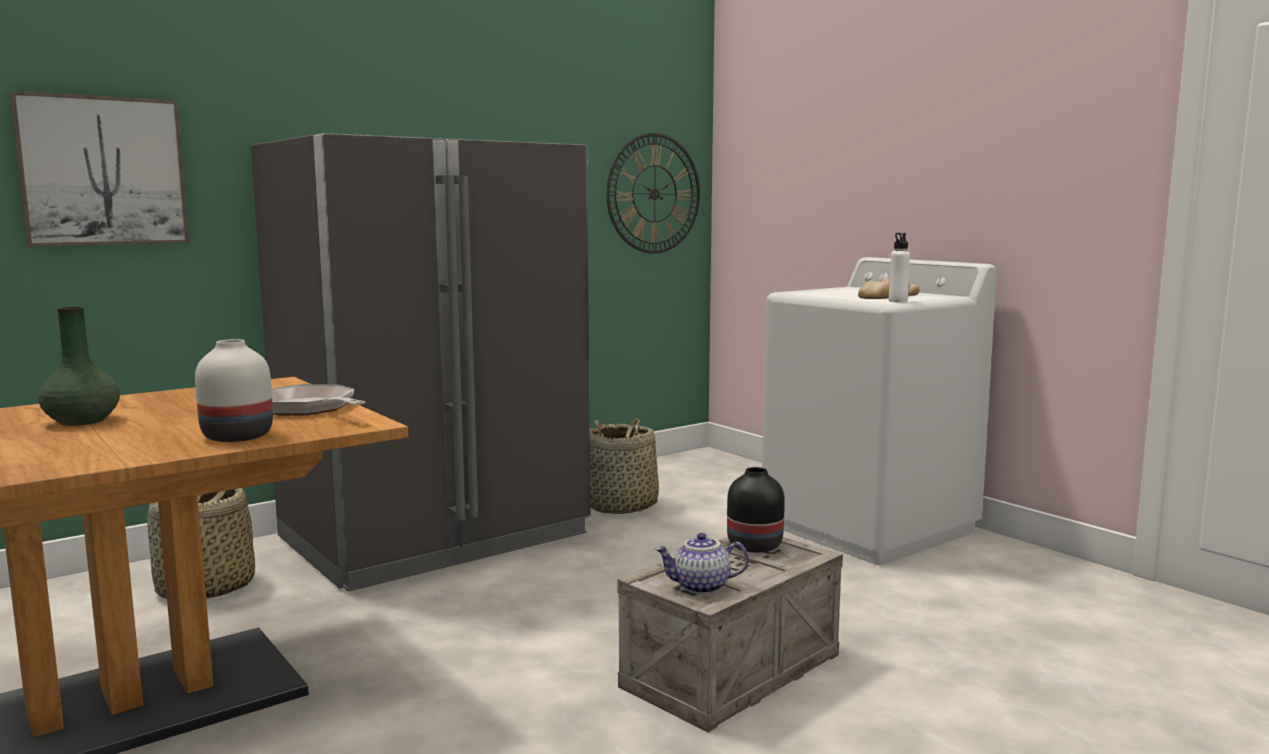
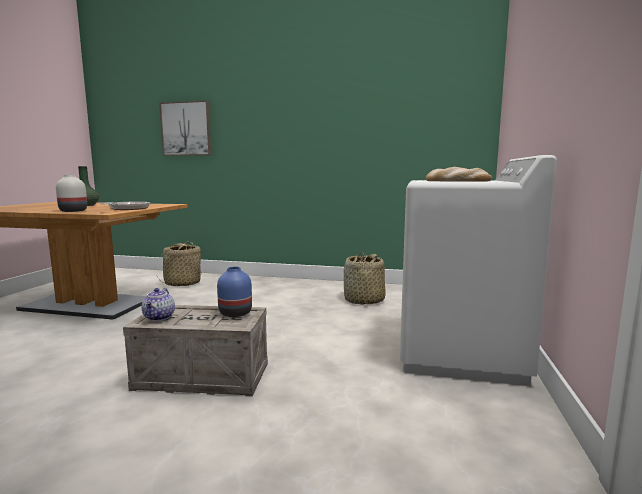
camera: 50 degrees right, 0 degrees up
grey fridge [251,133,590,592] -> none
wall clock [606,133,700,254] -> none
teapot [655,533,749,594] -> teapot turned 135 degrees counterclockwise [141,288,175,321]
black vase [727,467,785,553] -> blue vase [217,267,252,317]
white bottle [889,233,910,302] -> none

